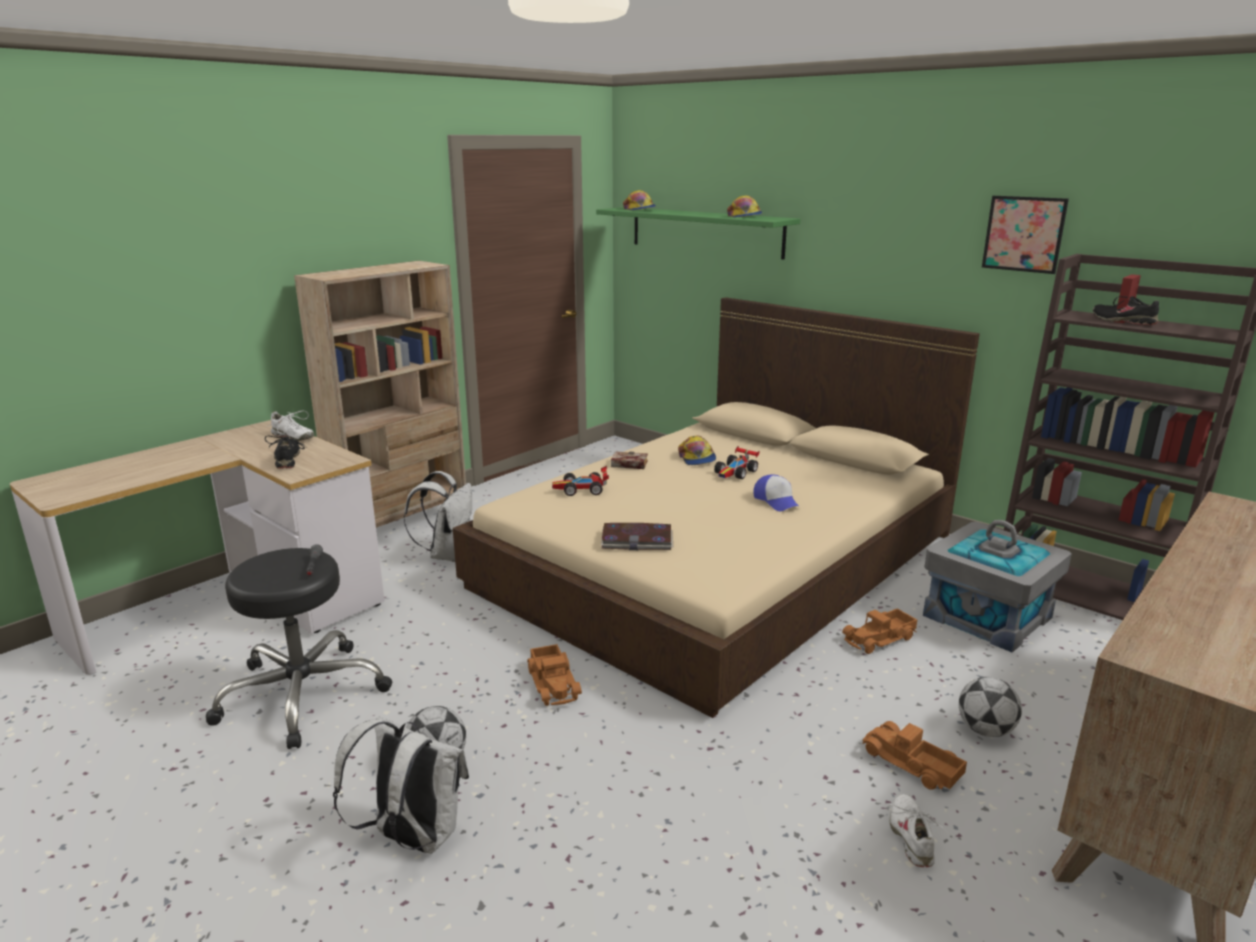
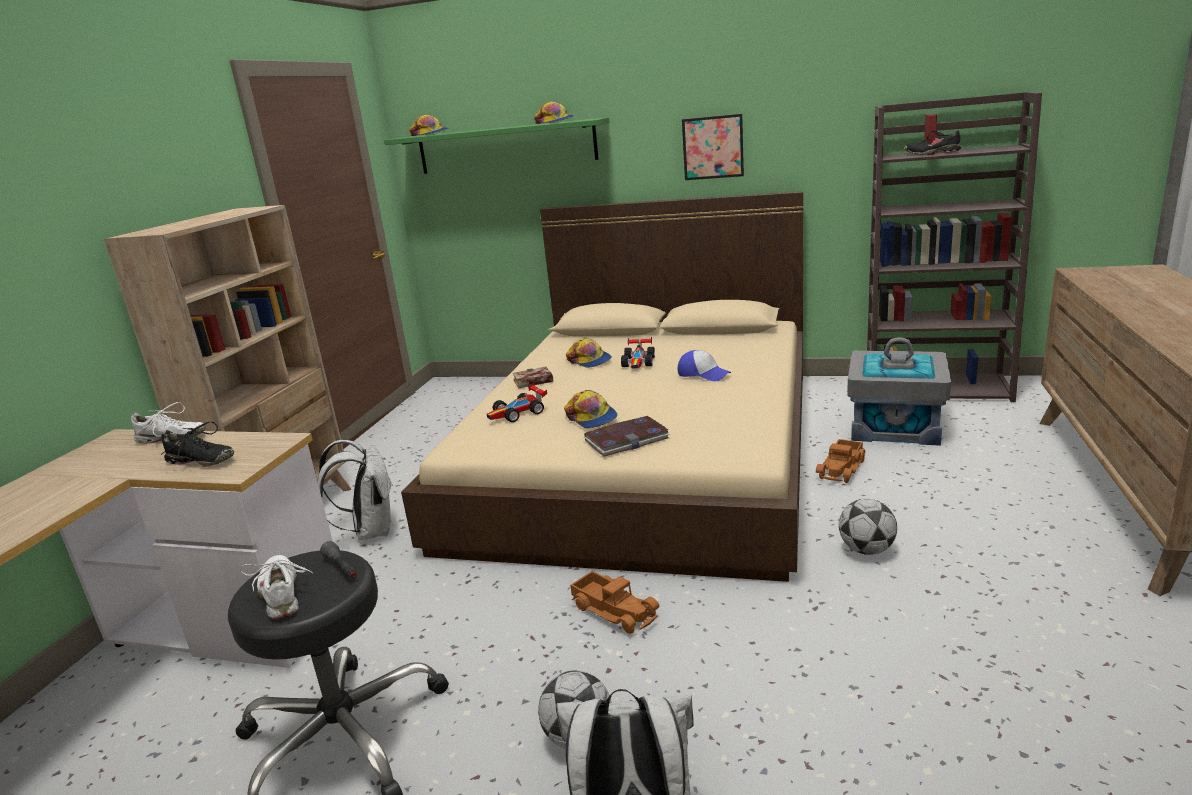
camera: 25 degrees left, 0 degrees up
black shoe [265,435,307,469] -> black shoe turned 150 degrees clockwise [161,422,234,467]
toy truck [862,721,967,790] -> none
white shoe [887,794,950,867] -> white shoe moved to [240,555,313,619]
football [959,677,1022,737] -> football moved to [839,499,897,555]
picture [982,196,1069,274] -> picture moved to [682,114,744,180]
none -> cap [564,390,618,428]

